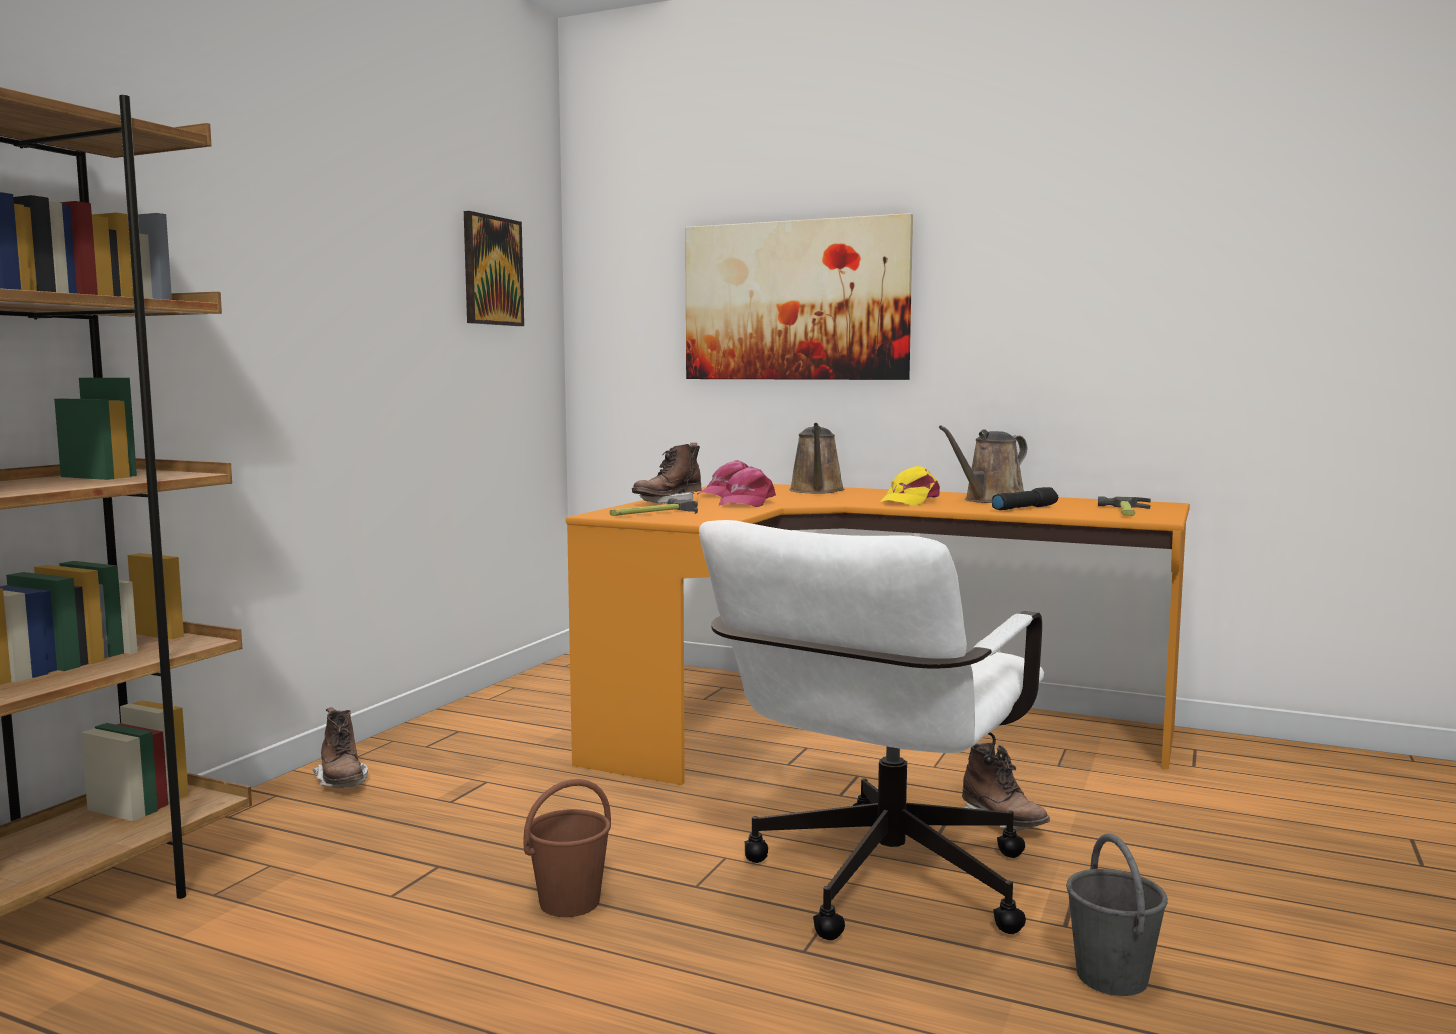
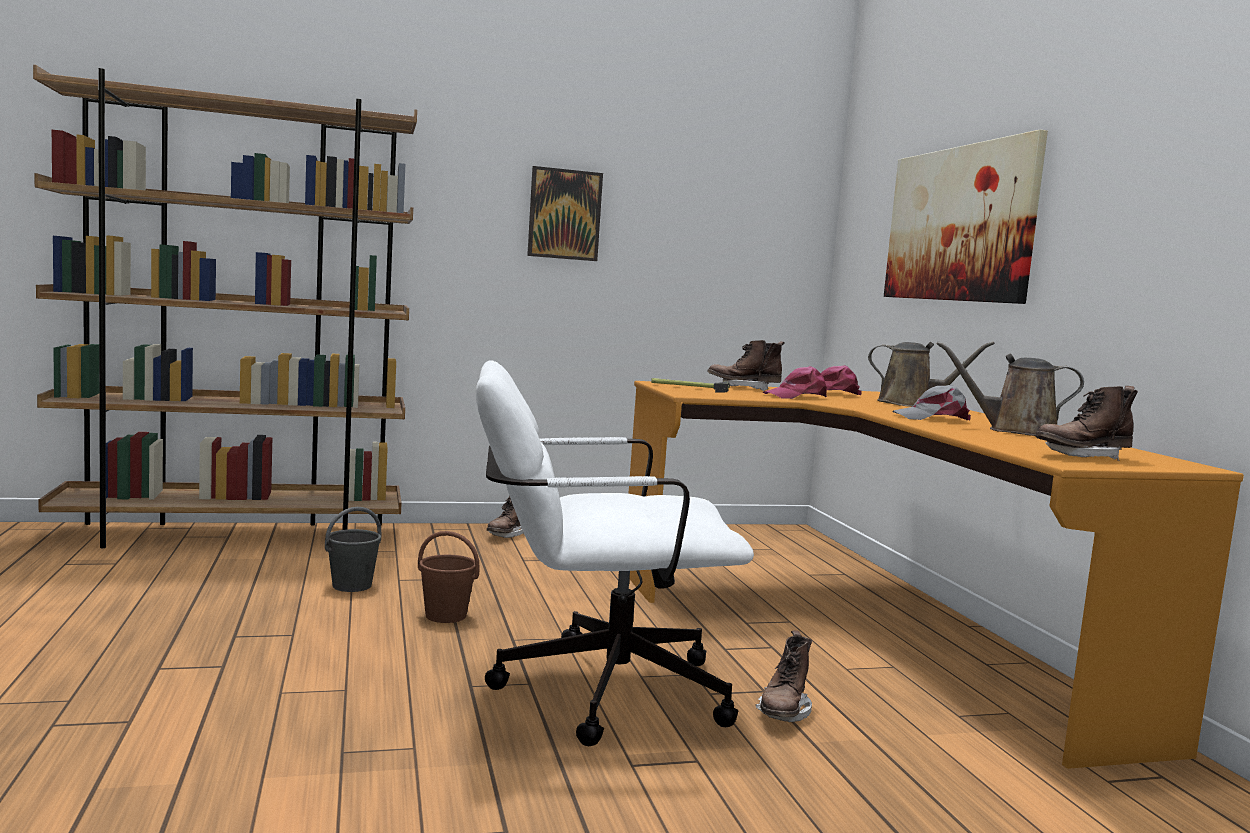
camera: 50 degrees right, 0 degrees up
picture [464,211,524,326] -> picture moved to [527,166,603,261]
brown watering can [789,423,845,494] -> brown watering can turned 120 degrees counterclockwise [868,341,995,407]
yellow cap [880,466,940,506] -> grey cap [892,385,971,420]
black flashlight [992,487,1058,510] -> none
grey bucket [1066,833,1168,996] -> grey bucket moved to [325,507,381,592]
hammer [1098,496,1151,516] -> brown boot [1035,386,1138,461]

